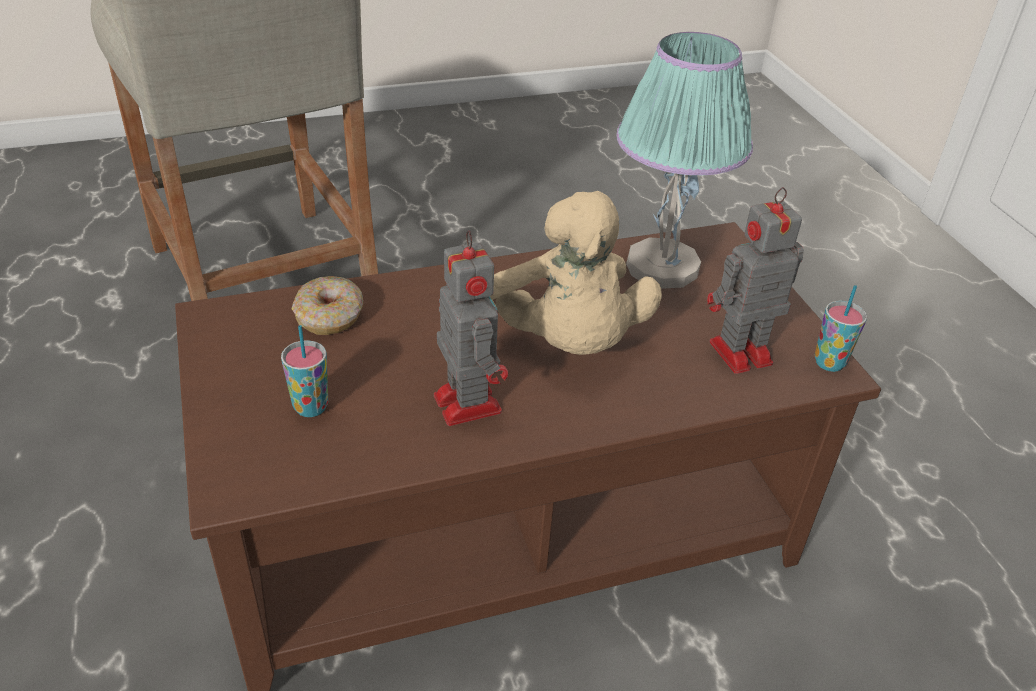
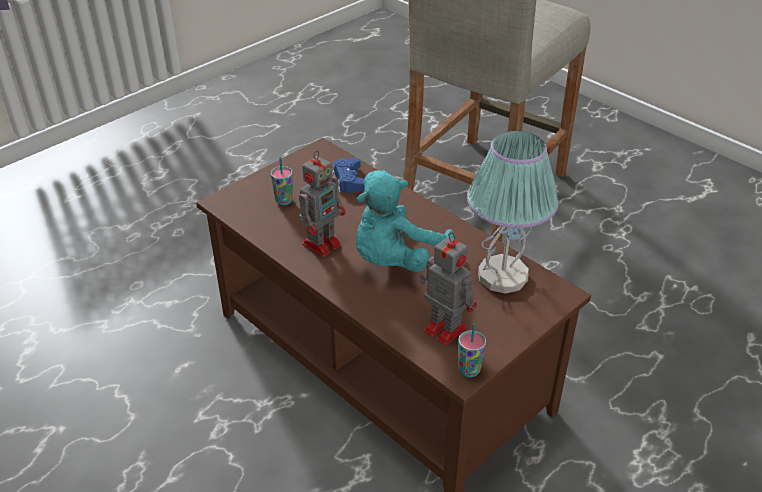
camera: 65 degrees right, 0 degrees up
donut [292,276,363,335] -> blue game controller [332,158,365,193]
beige plush toy [491,191,662,355] -> turquoise plush toy [356,170,456,272]

